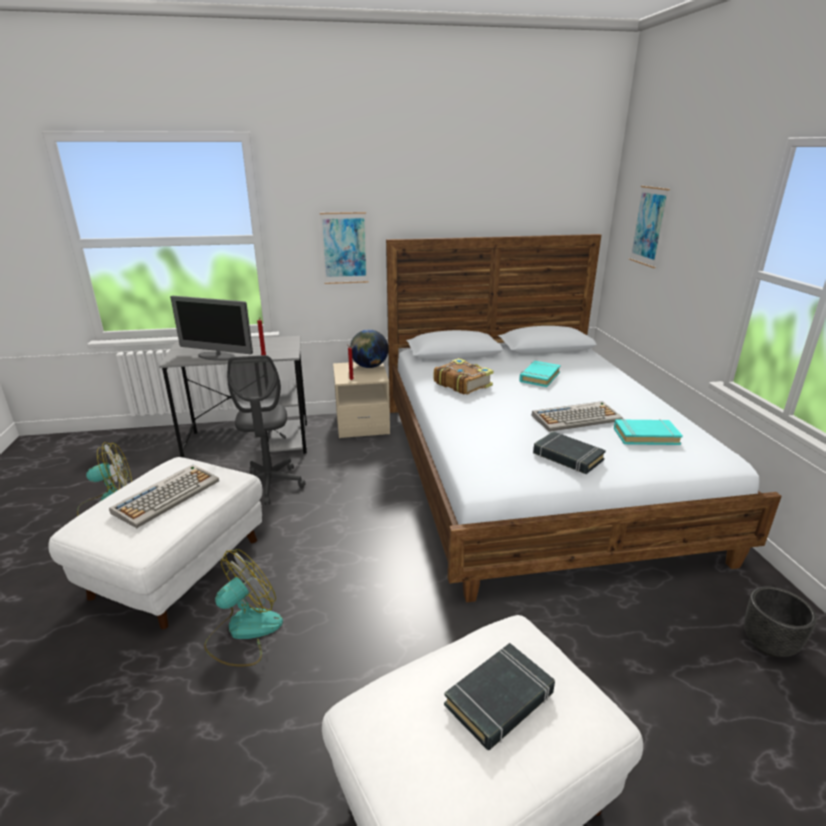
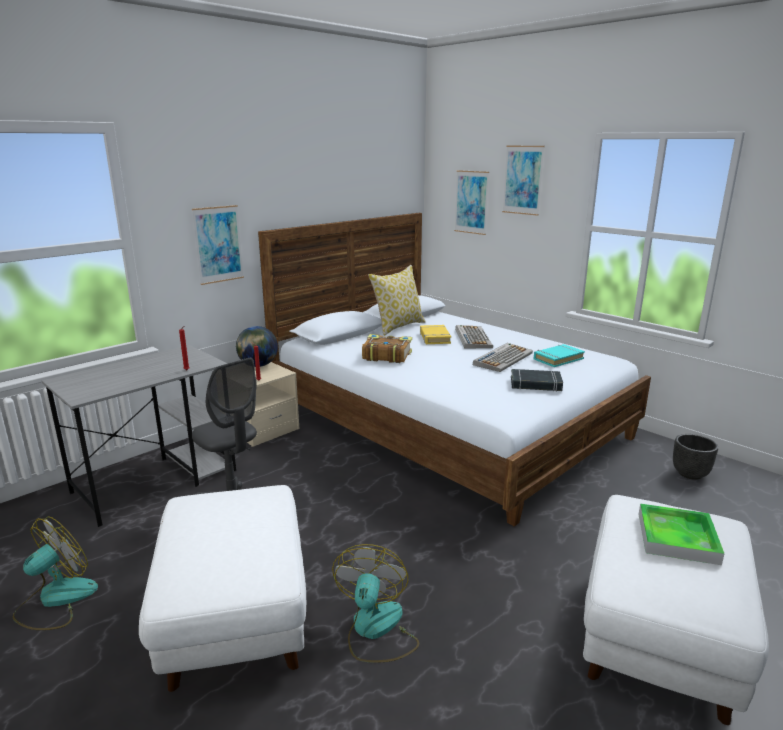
camera: 35 degrees left, 5 degrees down
keyboard [109,465,219,528] -> keyboard moved to [455,325,493,349]
monitor [170,296,253,361] -> none
black book [444,643,555,750] -> tray [639,503,725,565]
turquoise book [519,361,561,387] -> yellow book [420,325,451,344]
none -> pillow [368,265,426,336]
none -> picture [502,146,545,216]

